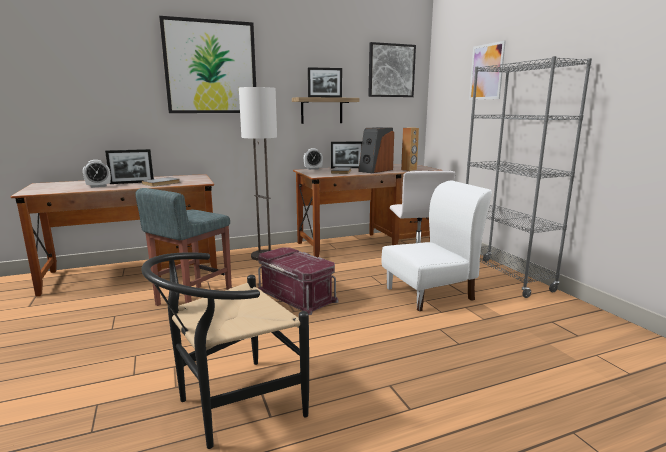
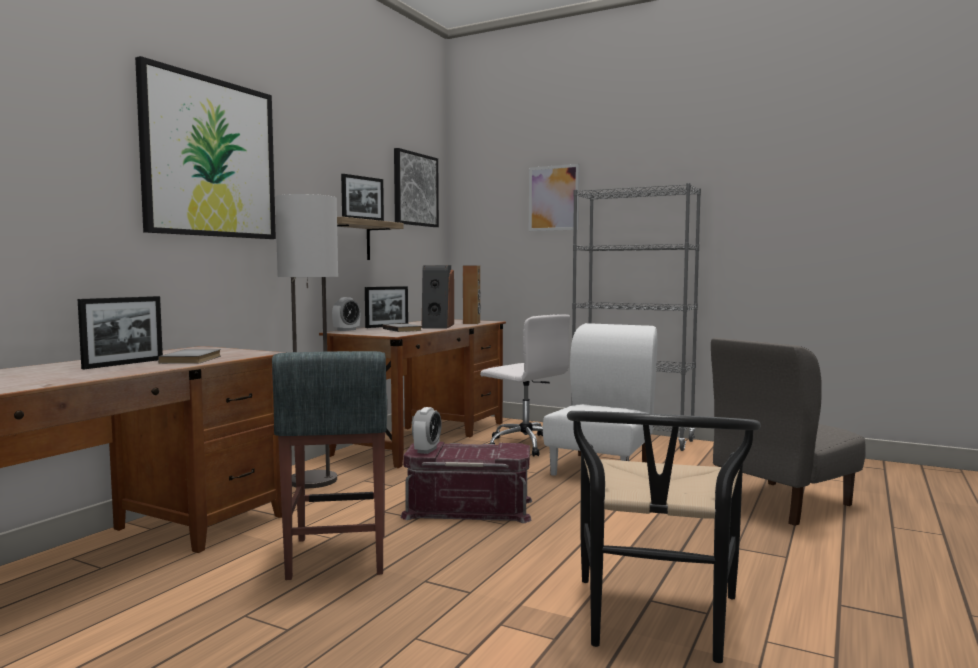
camera: 40 degrees left, 10 degrees down
alarm clock [83,160,111,188] -> alarm clock moved to [412,407,442,454]
none -> grey chair [711,338,866,526]

